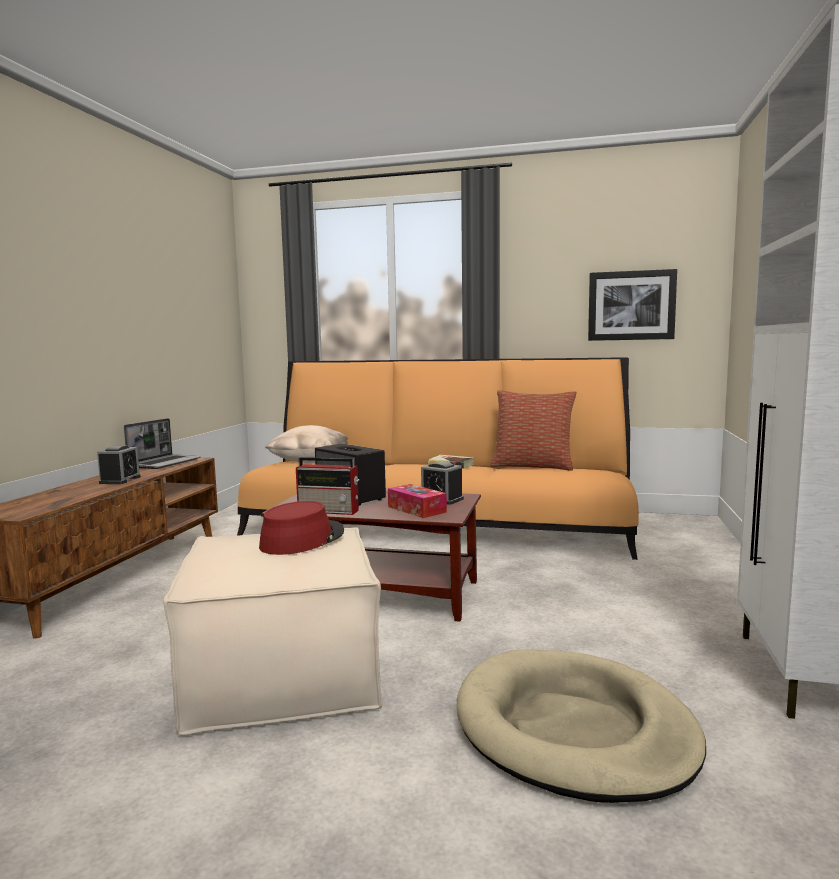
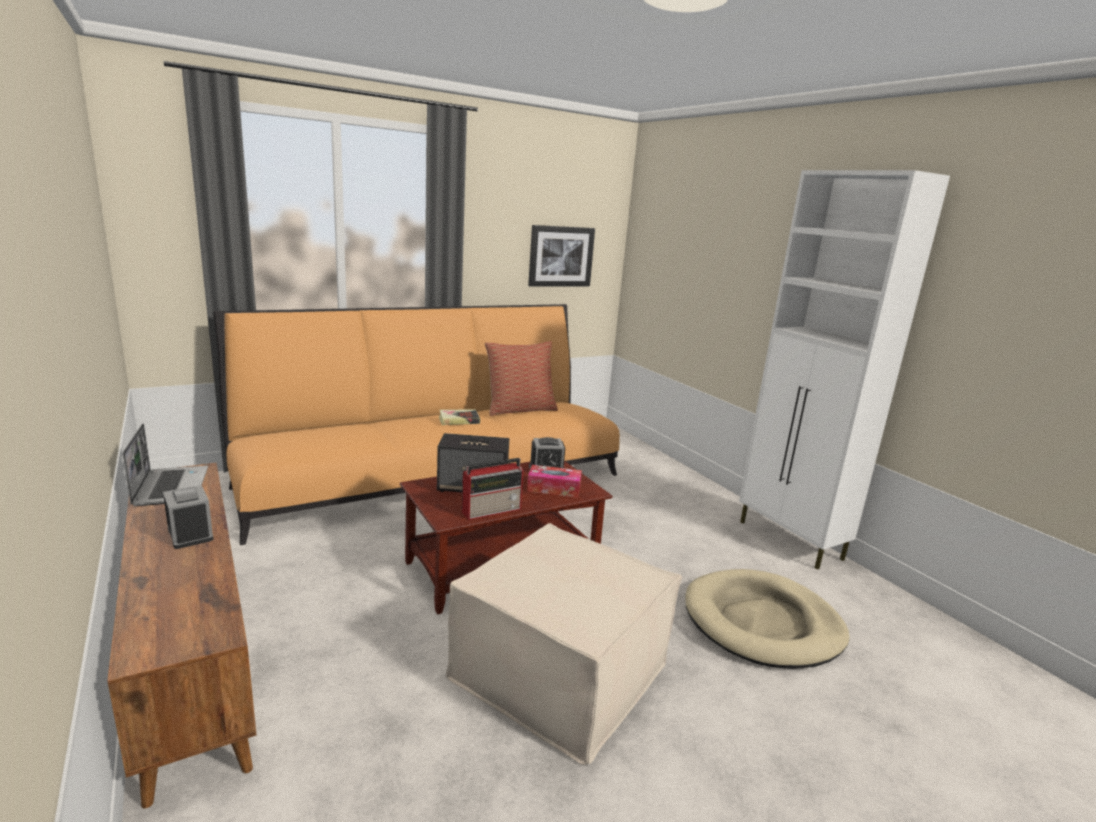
camera: 45 degrees left, 10 degrees up
red hat [259,501,344,555] -> none
beige pillow [265,425,348,463] -> none

